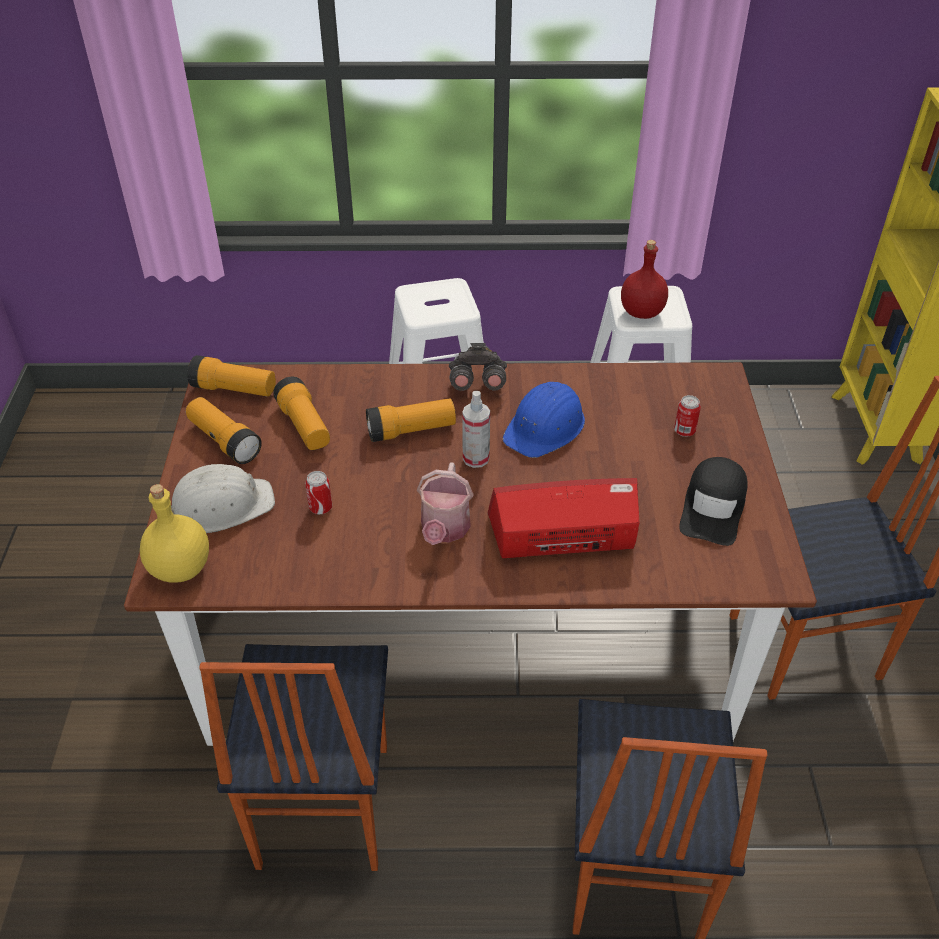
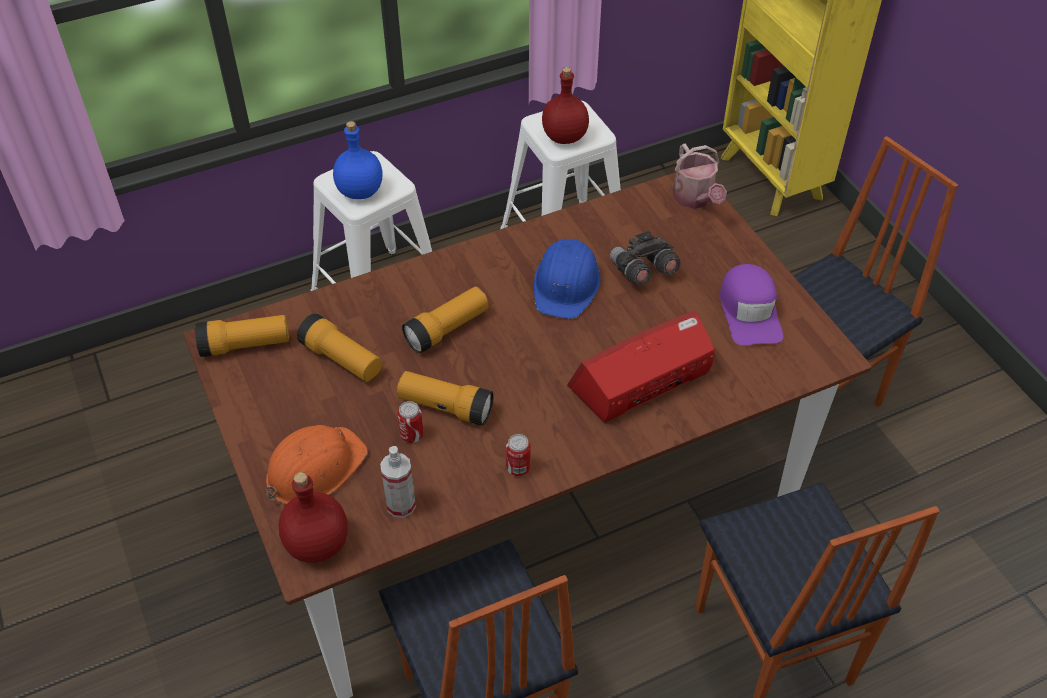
camera: 25 degrees left, 5 degrees up
yellow bottle [140,484,209,582] -> red bottle [279,472,348,562]
white hard hat [171,464,275,533] -> orange hard hat [266,425,368,504]
flashlight [186,397,262,464] -> flashlight moved to [397,371,494,426]
watering can [417,462,474,545] -> watering can moved to [673,144,727,209]
grey binoculars [449,343,507,391] -> grey binoculars moved to [610,231,681,285]
spray bottle [462,391,490,468] -> spray bottle moved to [380,446,416,518]
can [674,395,701,437] -> can moved to [506,434,531,476]
black cap [679,457,747,546] -> purple cap [720,264,783,346]
none -> blue bottle [333,121,383,199]

